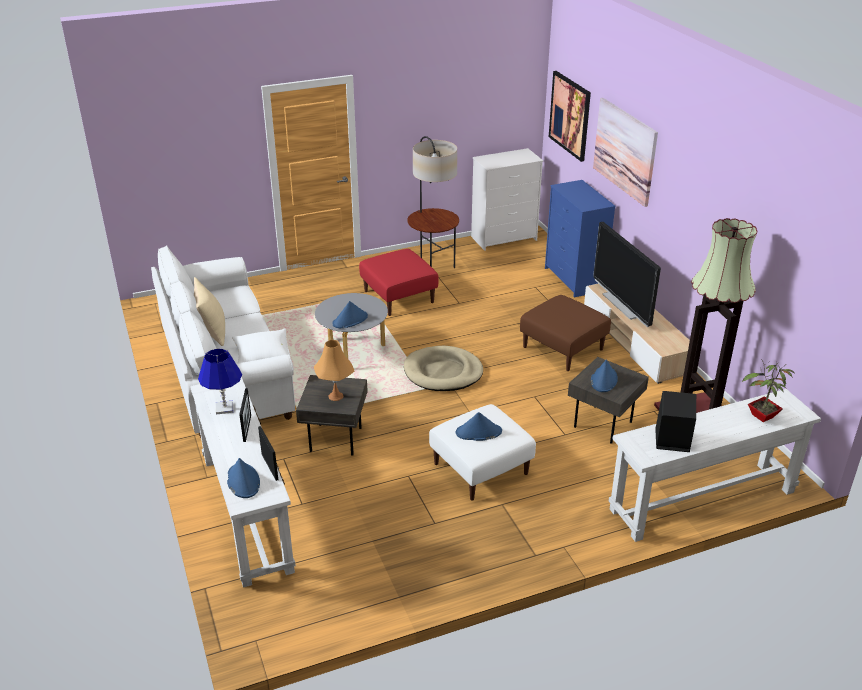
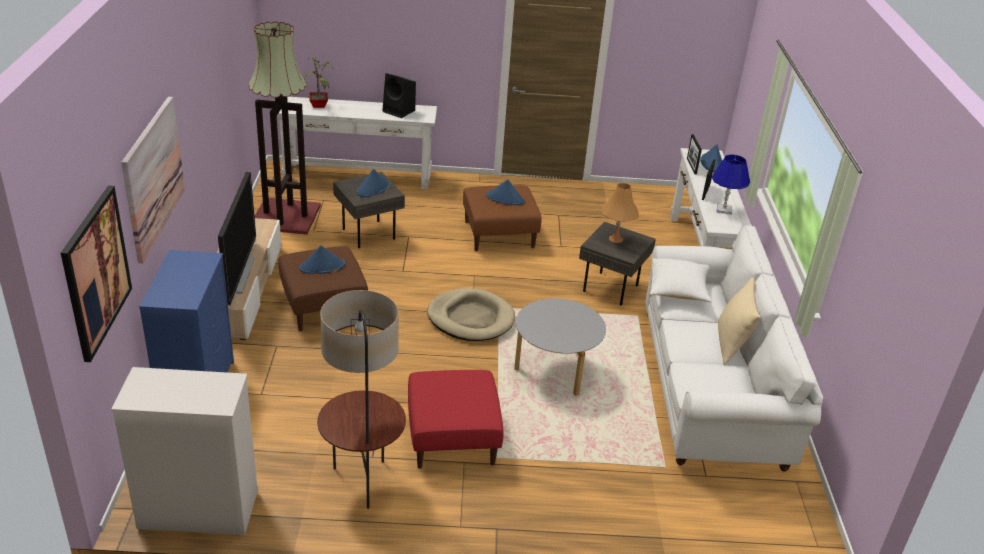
camera: 160 degrees left, 0 degrees up
blue hat [333,301,368,328] -> blue hat moved to [299,246,345,274]
white ottoman [429,404,536,500] -> brown ottoman [463,185,541,251]

